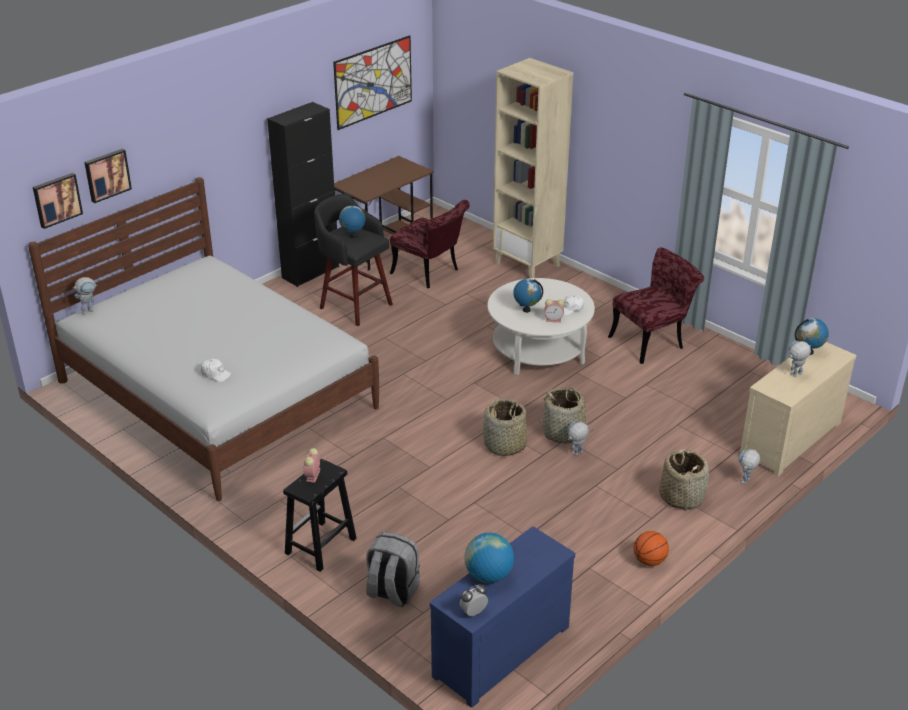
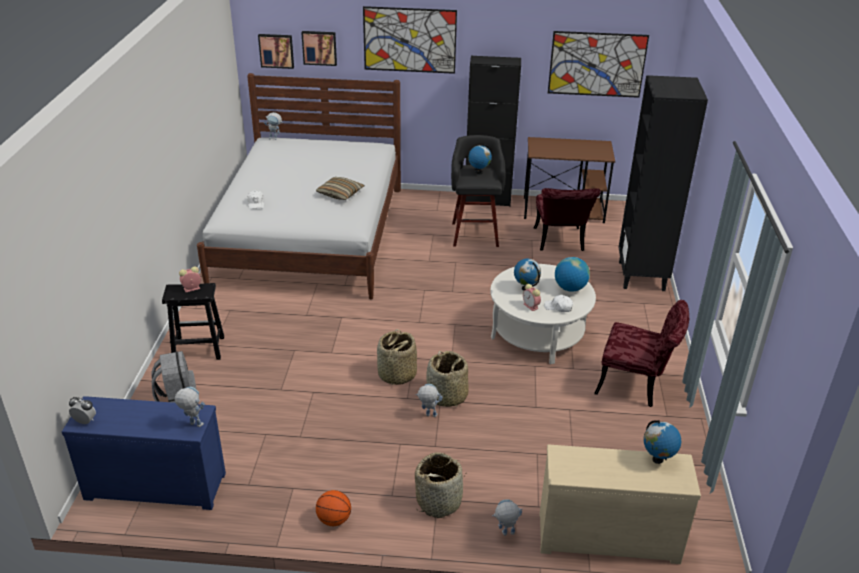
camera: 50 degrees right, 0 degrees up
globe [464,533,514,583] -> globe moved to [555,257,590,292]
beige bookcase [493,58,573,278] -> black bookcase [618,75,708,291]
toy robot [788,341,811,377] -> toy robot moved to [175,387,205,427]
none -> pillow [316,177,365,200]
none -> picture [363,6,457,74]

